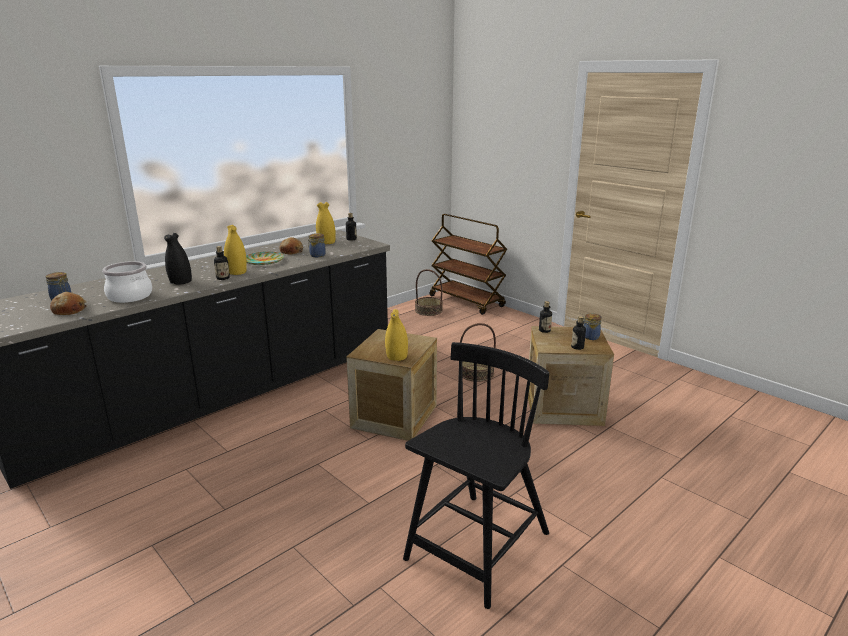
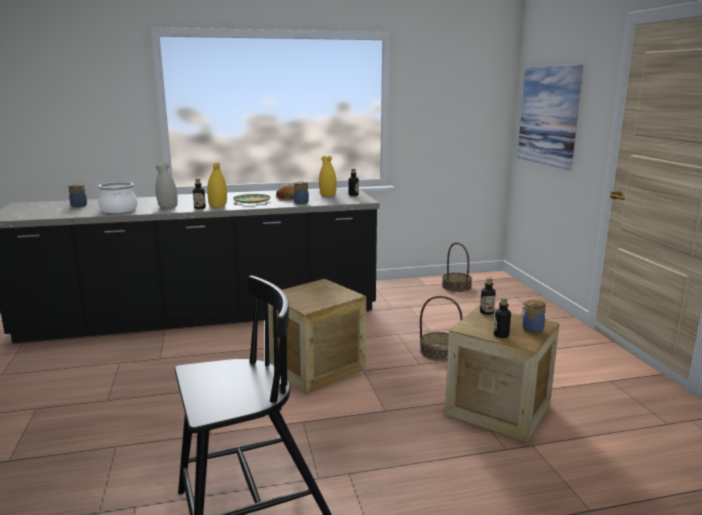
camera: 30 degrees right, 5 degrees down
bread [50,292,87,315] -> none
black vase [164,233,192,285] -> white vase [155,163,178,208]
yellow vase [385,309,408,361] -> none
brown cart [429,214,507,315] -> none
none -> picture [517,65,583,170]

